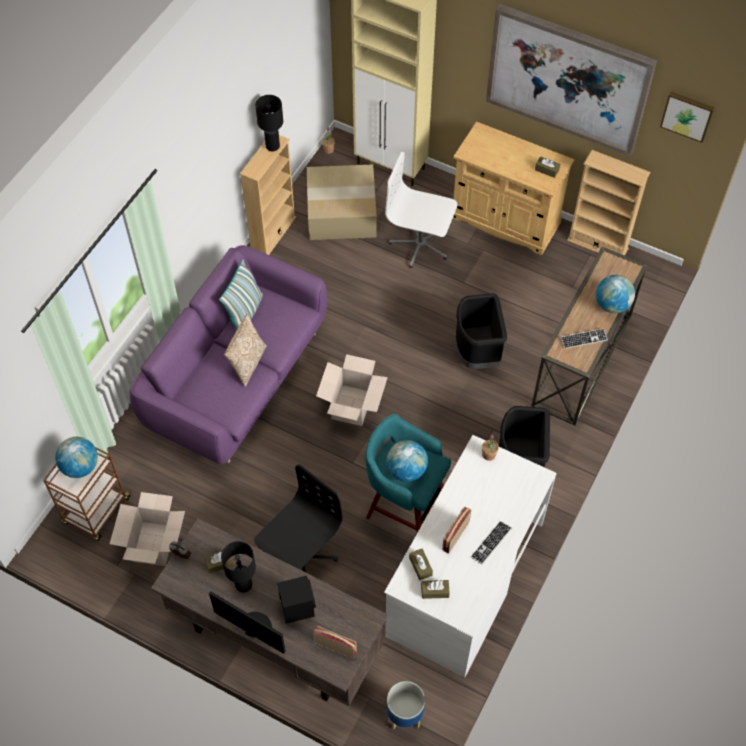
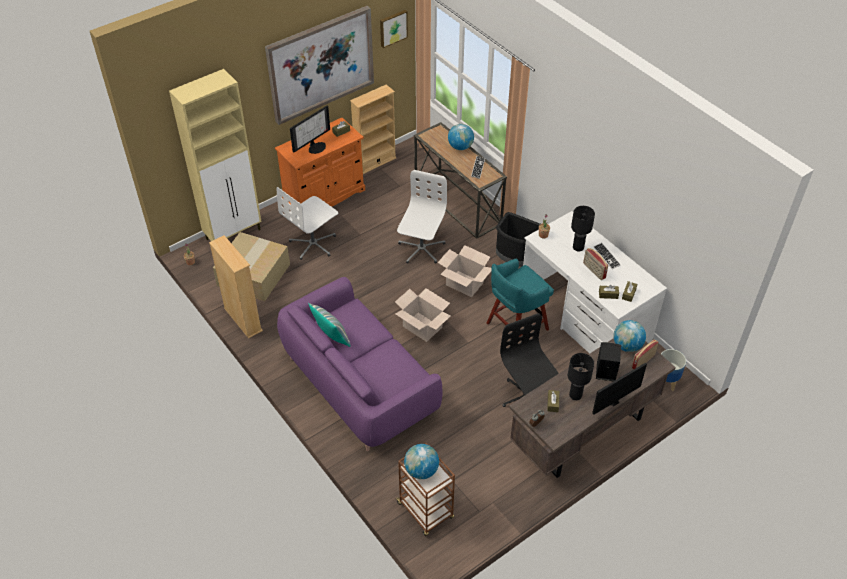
camera: 65 degrees left, 10 degrees down
cardboard box [110,492,185,566] -> cardboard box moved to [438,245,492,297]
pillow [224,314,267,387] -> none
black table lamp [255,95,283,151] -> black table lamp moved to [571,206,595,251]
globe [387,440,428,482] -> globe moved to [613,320,646,352]
beige cabinet [453,121,575,255] -> orange cabinet [275,118,365,207]
black trash can [455,293,507,369] -> white office chair [397,170,447,264]
none -> monitor [290,106,330,154]

